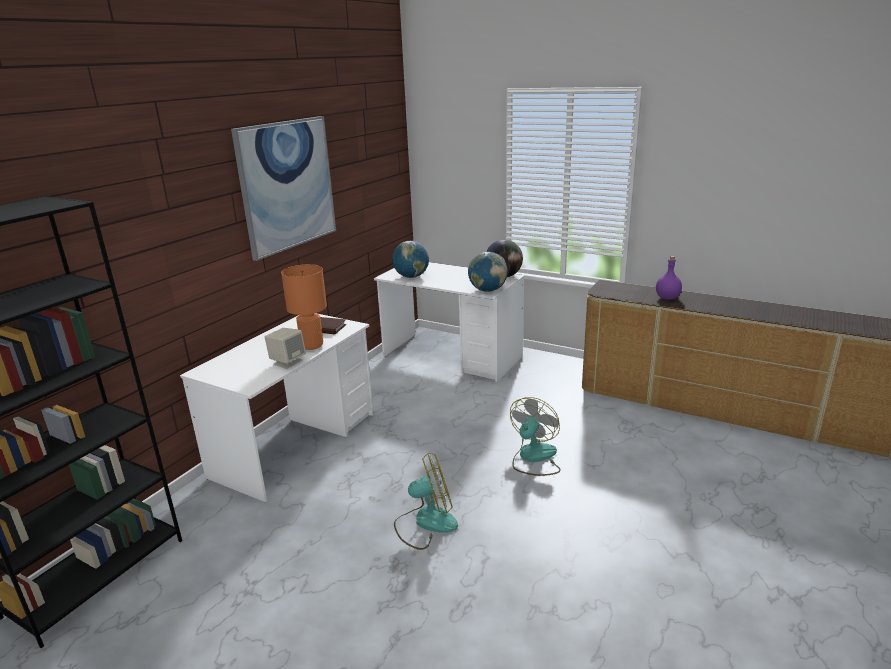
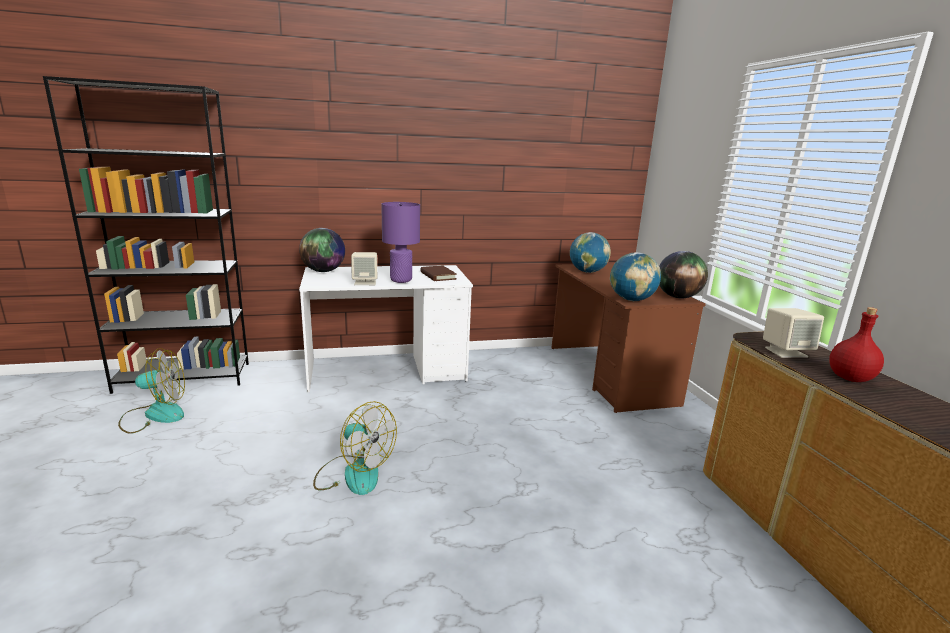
camera: 45 degrees right, 5 degrees down
picture [231,116,336,261] -> none
orange table lamp [281,264,327,350] -> purple table lamp [381,202,420,283]
white desk [374,262,525,382] -> brown desk [551,264,706,413]
fan [510,397,561,476] -> fan moved to [118,348,185,434]
purple bottle [656,256,682,300] -> red bottle [829,307,884,382]
none -> globe [299,228,345,272]
none -> beige speaker [763,308,824,358]

